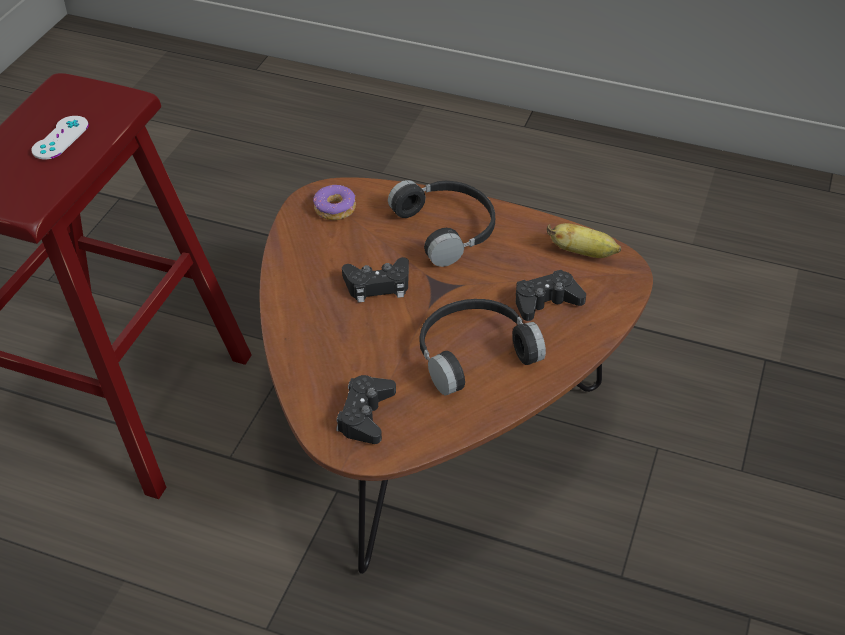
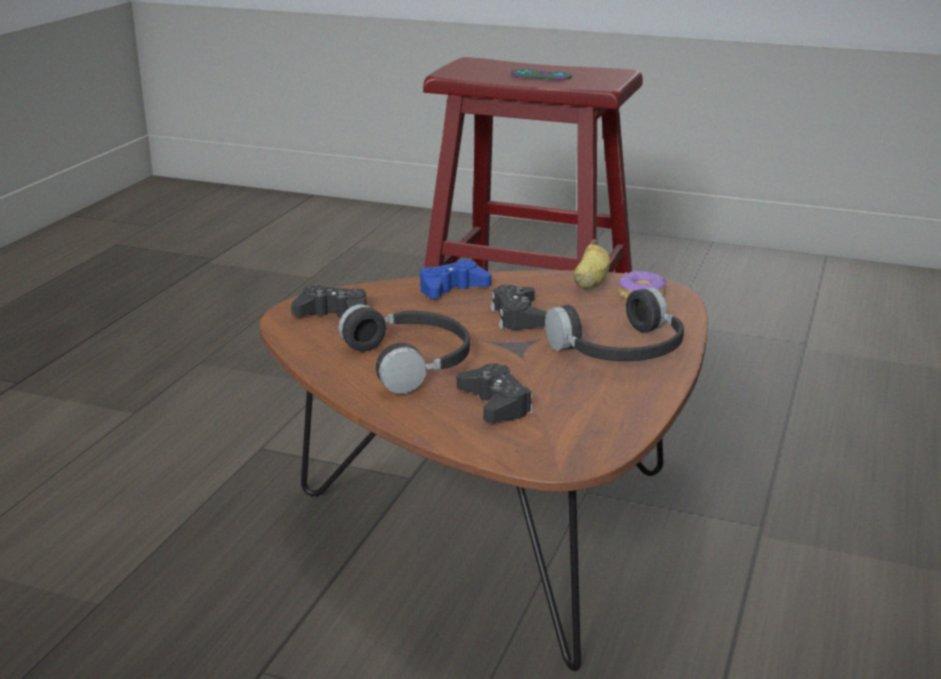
camera: 90 degrees right, 20 degrees down
white game controller [31,116,89,159] -> green game controller [511,69,572,80]
banana [547,223,621,258] -> banana moved to [573,239,610,289]
none -> blue game controller [420,260,491,298]

